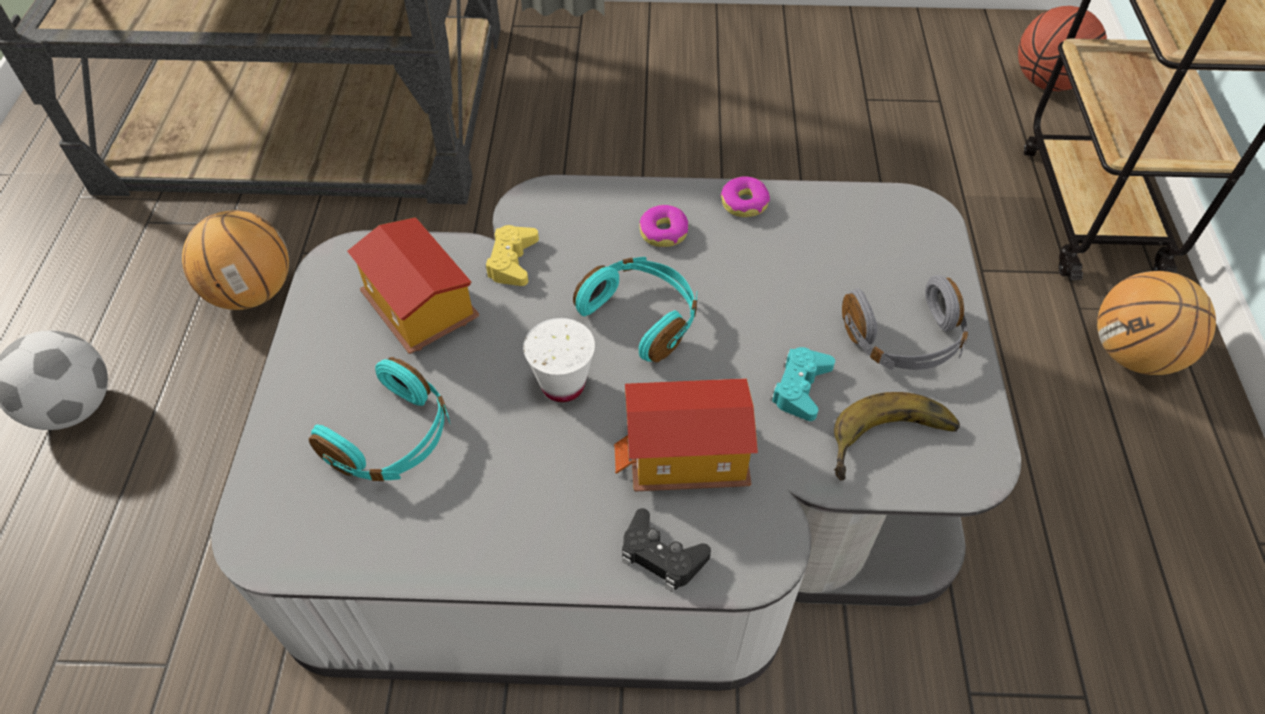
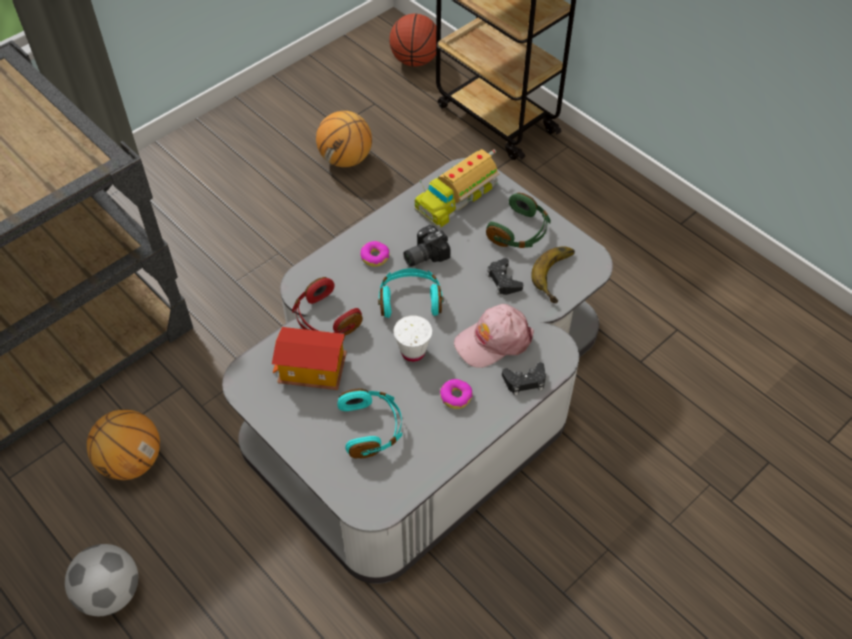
camera: 45 degrees left, 0 degrees up
yellow game controller [485,225,539,286] -> red headphones [292,277,363,335]
toy house [614,378,758,491] -> pink cap [454,304,534,368]
donut [720,176,770,217] -> donut moved to [440,379,473,409]
turquoise game controller [770,347,835,421] -> black game controller [487,258,523,295]
grey headphones [842,275,968,370] -> green headphones [486,192,551,248]
basketball [1097,271,1216,375] -> basketball moved to [316,111,372,167]
none -> camera [403,225,451,267]
none -> toy truck [415,149,500,228]

